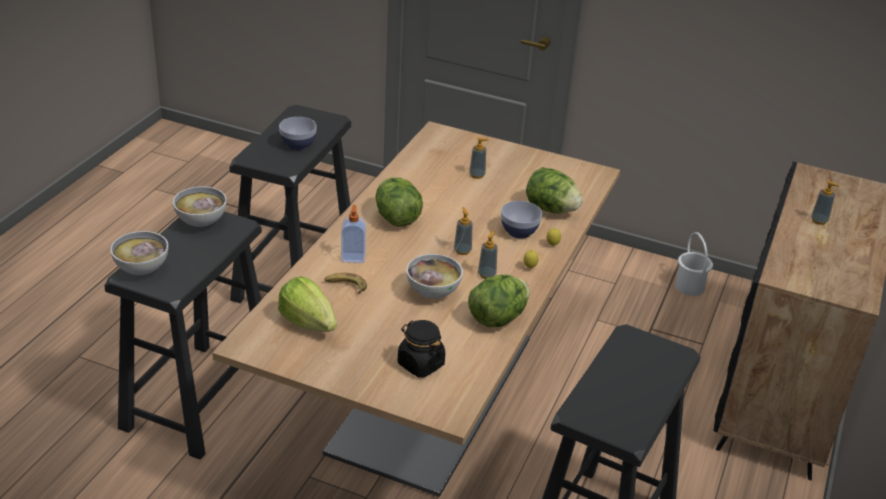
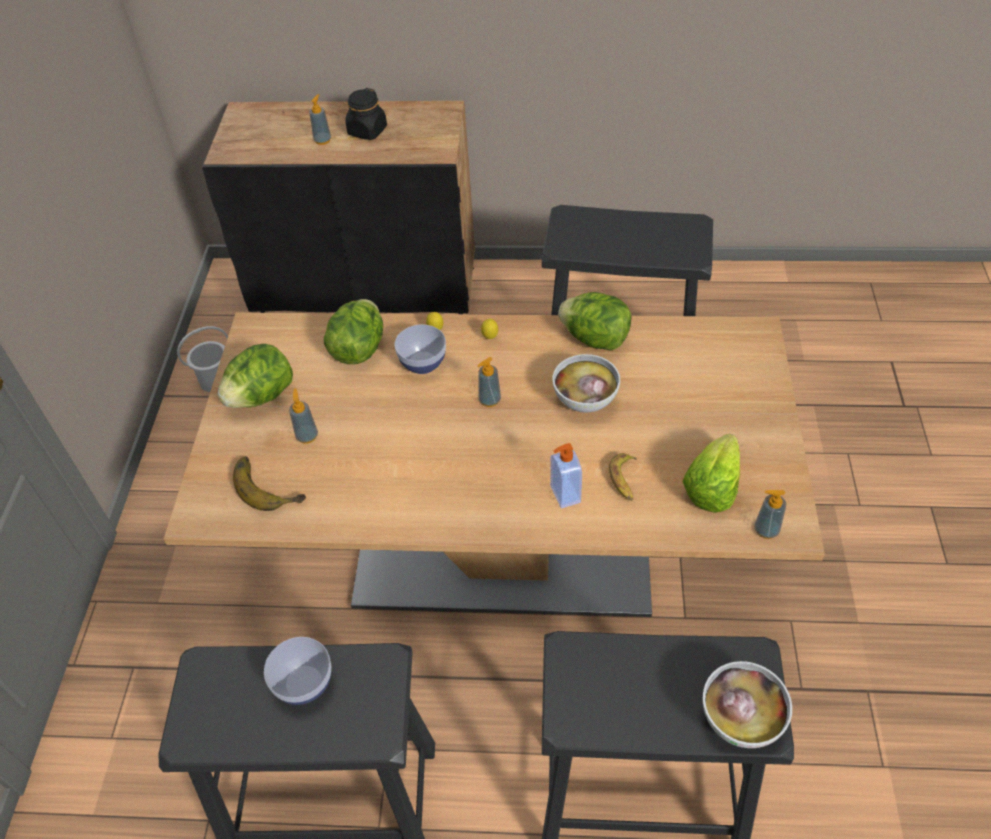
camera: 105 degrees left, 15 degrees up
bowl [173,186,227,227] -> none
lettuce [375,177,423,227] -> lettuce moved to [217,344,293,408]
black jar [398,320,445,378] -> black jar moved to [345,88,387,140]
soap dispenser [478,230,497,279] -> soap dispenser moved to [755,490,786,539]
none -> banana [233,456,306,511]

